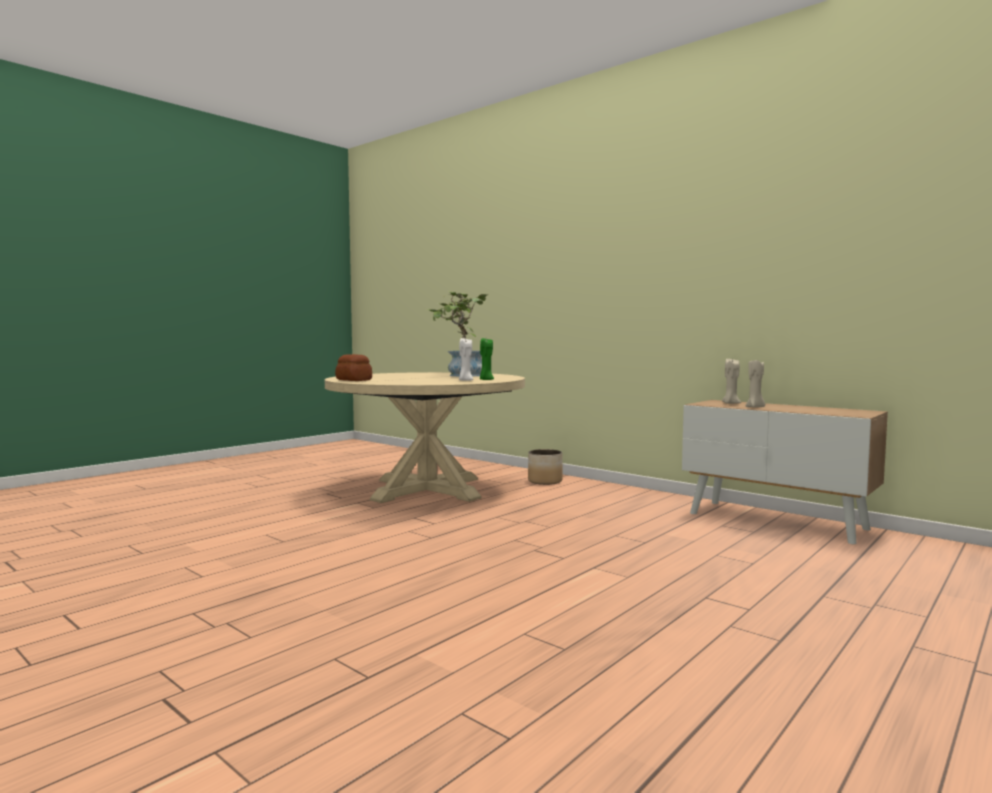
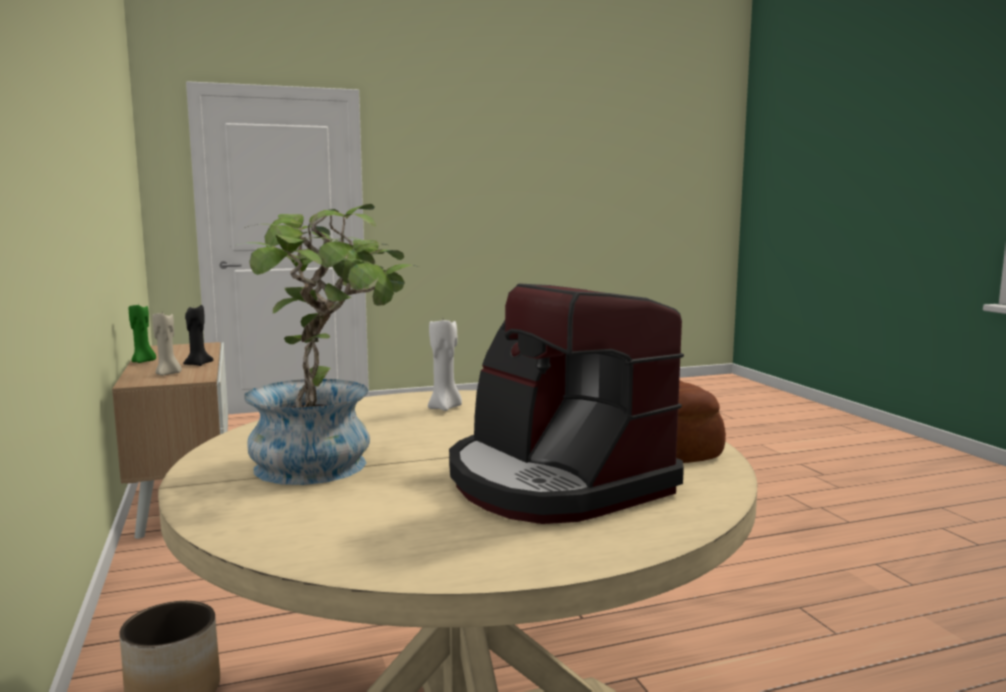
camera: 150 degrees left, 5 degrees up
green candle [480,338,494,380] -> green candle moved to [129,305,156,363]
beige candle [746,359,765,407] -> black candle [183,305,213,366]
none -> coffee machine [449,283,684,524]

